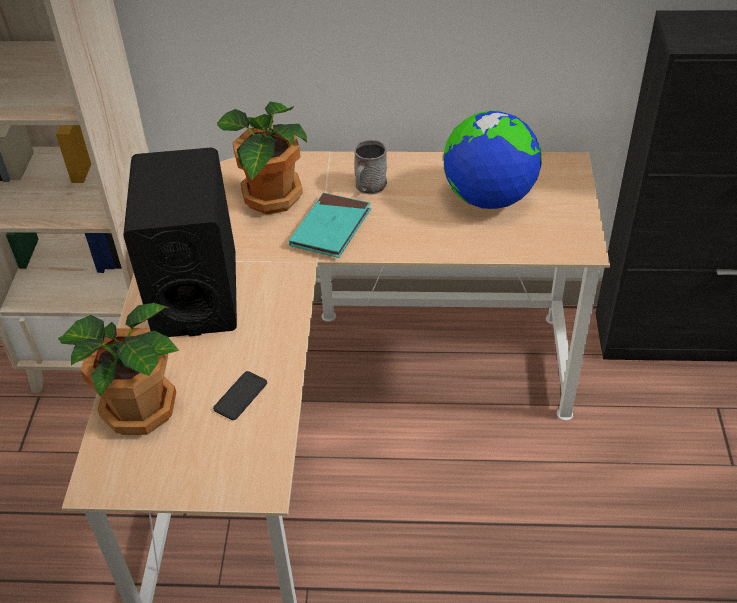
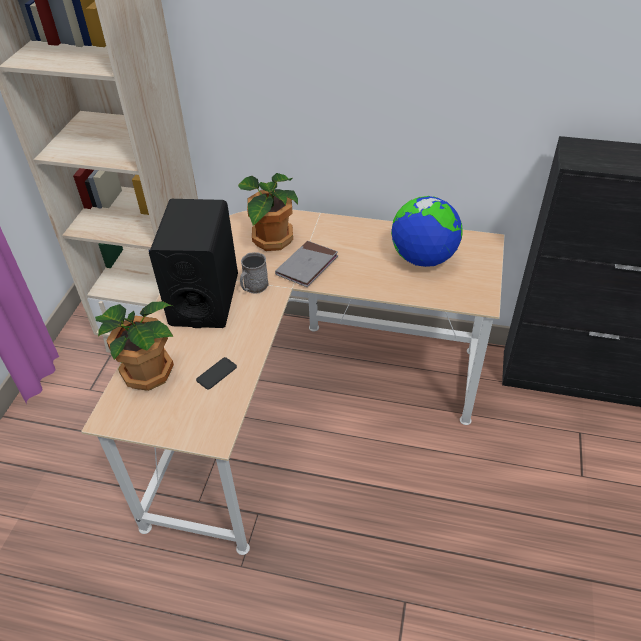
camera: 10 degrees right, 0 degrees up
turquoise book [289,193,371,258] -> grey book [275,241,338,287]
grey mug [354,139,387,194] -> grey mug moved to [240,252,269,294]

